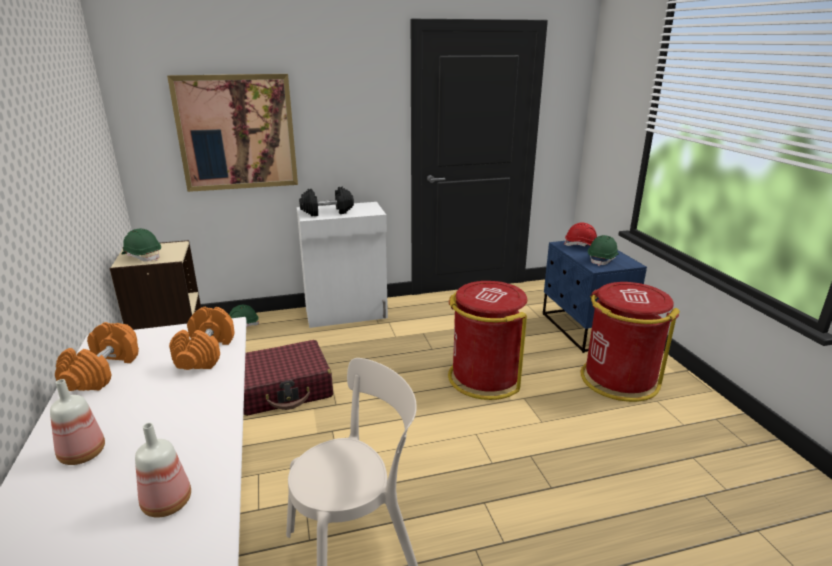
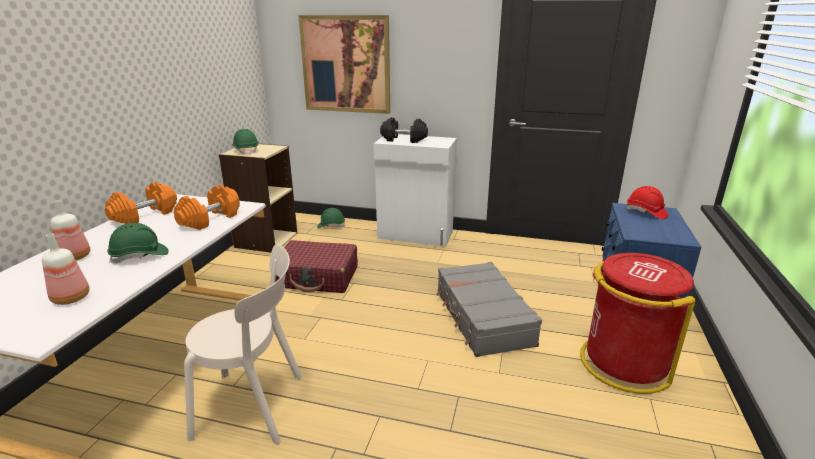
camera: 30 degrees right, 0 degrees up
red trash can [448,281,527,400] -> grey suitcase [437,262,542,357]
green hard hat [588,235,619,266] -> green hard hat moved to [107,223,169,264]

